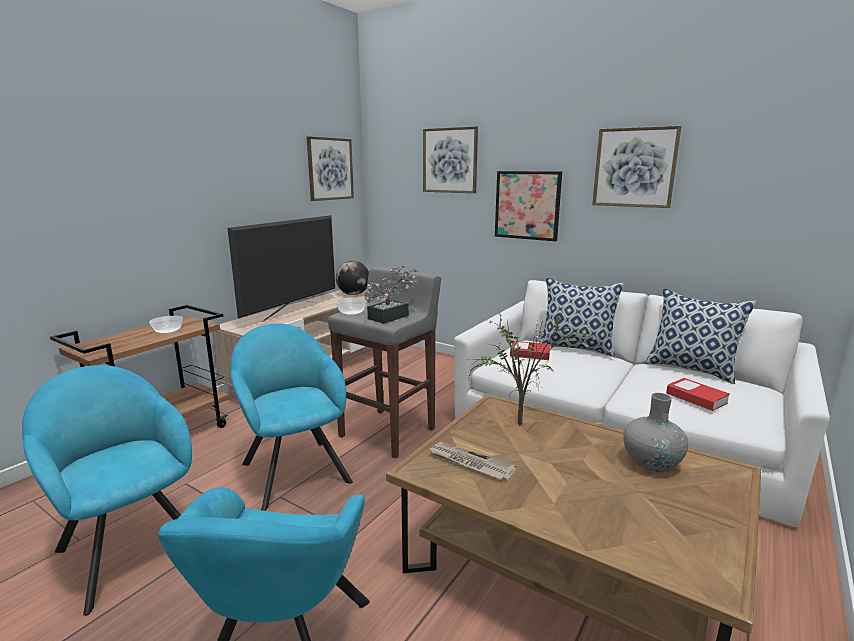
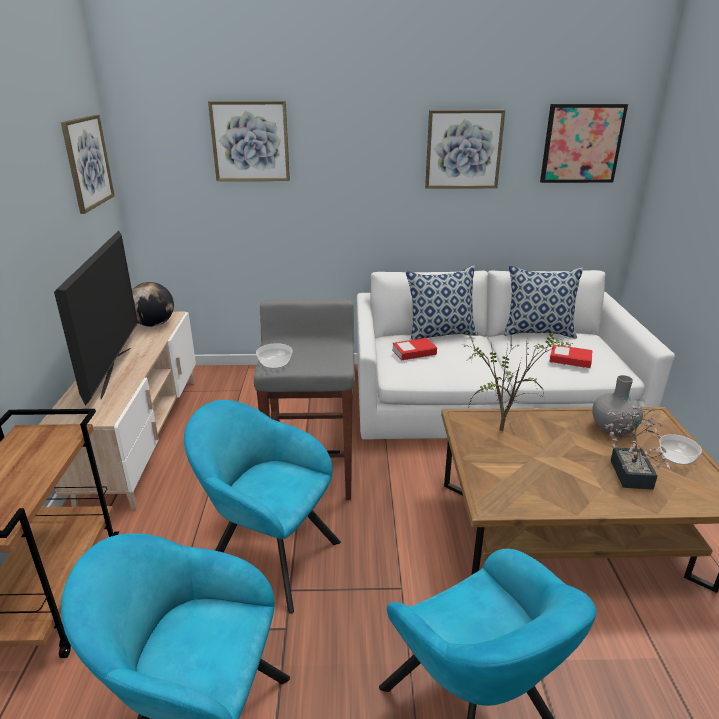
camera: 35 degrees left, 10 degrees up
bowl [149,316,183,334] -> bowl moved to [659,434,702,465]
potted plant [365,265,419,324] -> potted plant moved to [605,405,670,490]
newspaper [429,442,517,480] -> none
picture [495,171,562,241] -> picture moved to [540,104,628,183]

